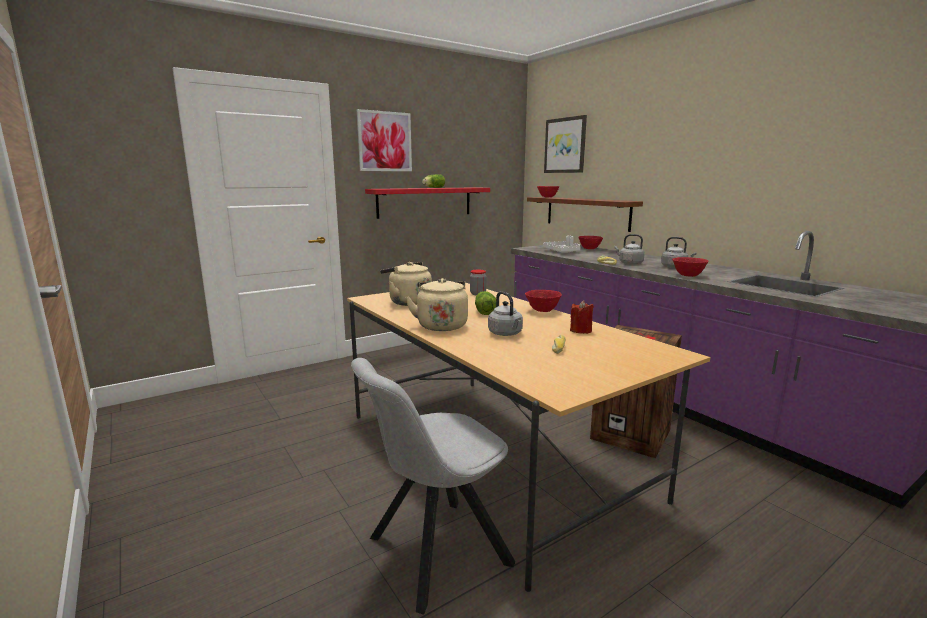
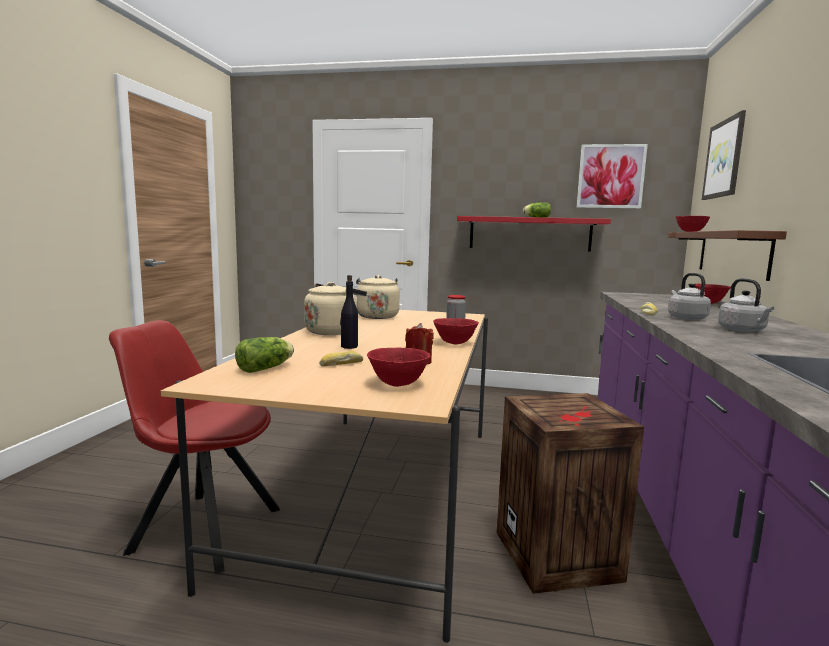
camera: 45 degrees right, 5 degrees down
grey chair [351,358,515,615] -> red chair [109,320,280,574]
picture [356,109,412,171] -> picture moved to [577,144,648,208]
lettuce [475,291,496,315] -> lettuce moved to [235,337,294,373]
grey kettle [488,291,523,336] -> black bottle [340,275,358,349]
white tray [543,236,580,253] -> none
red bowl [672,257,709,277] -> red bowl moved to [367,348,431,387]

